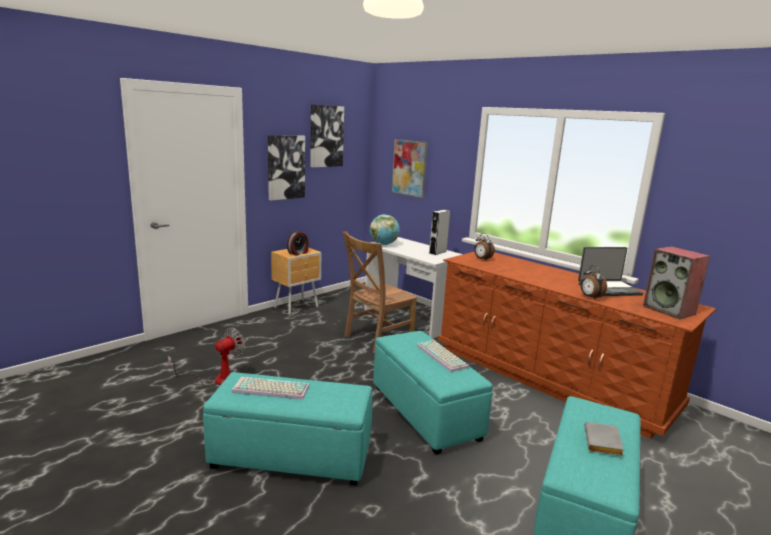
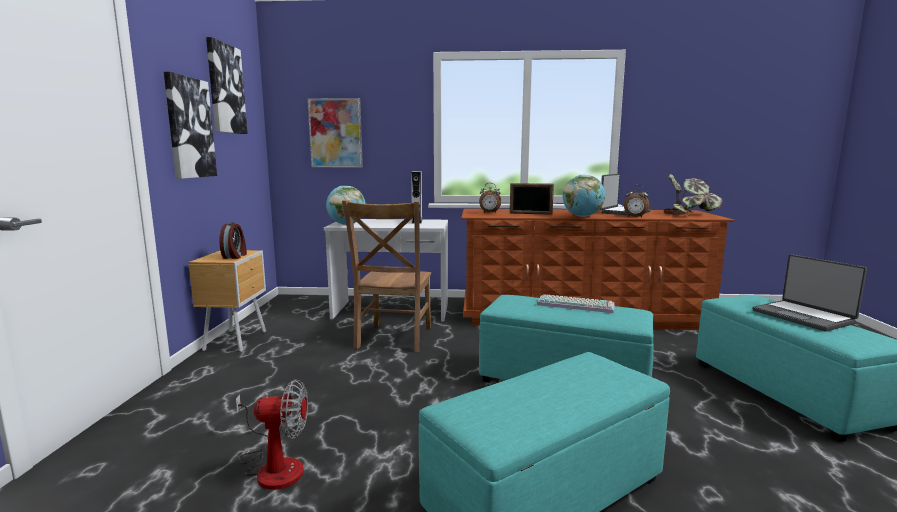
camera: 40 degrees left, 5 degrees down
fan [168,328,245,386] -> fan turned 90 degrees clockwise [236,379,308,490]
keyboard [232,377,309,399] -> none
grey book [584,422,624,456] -> laptop [752,254,867,332]
speaker [643,246,710,319] -> potted plant [664,174,723,215]
none -> picture frame [510,183,554,215]
none -> globe [562,175,605,217]

